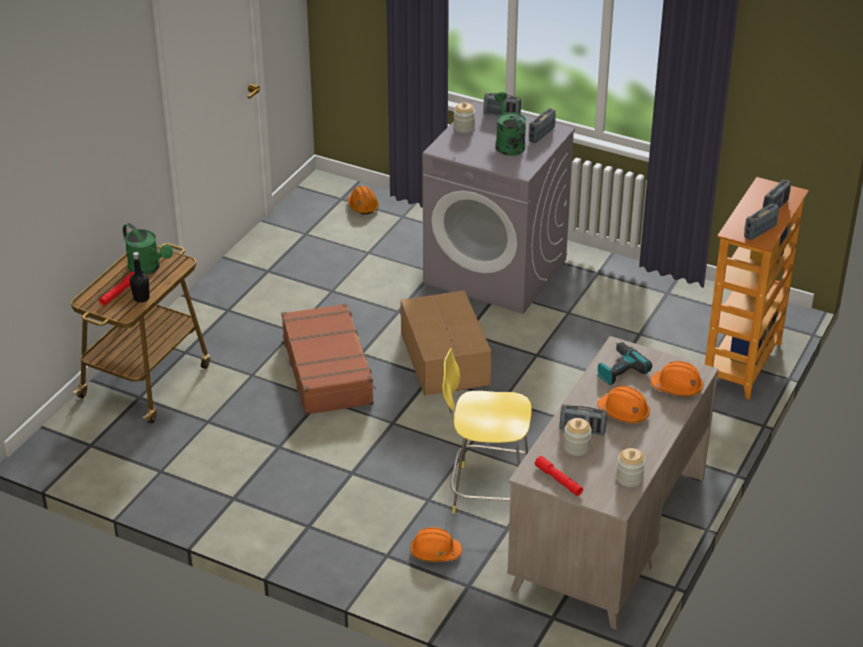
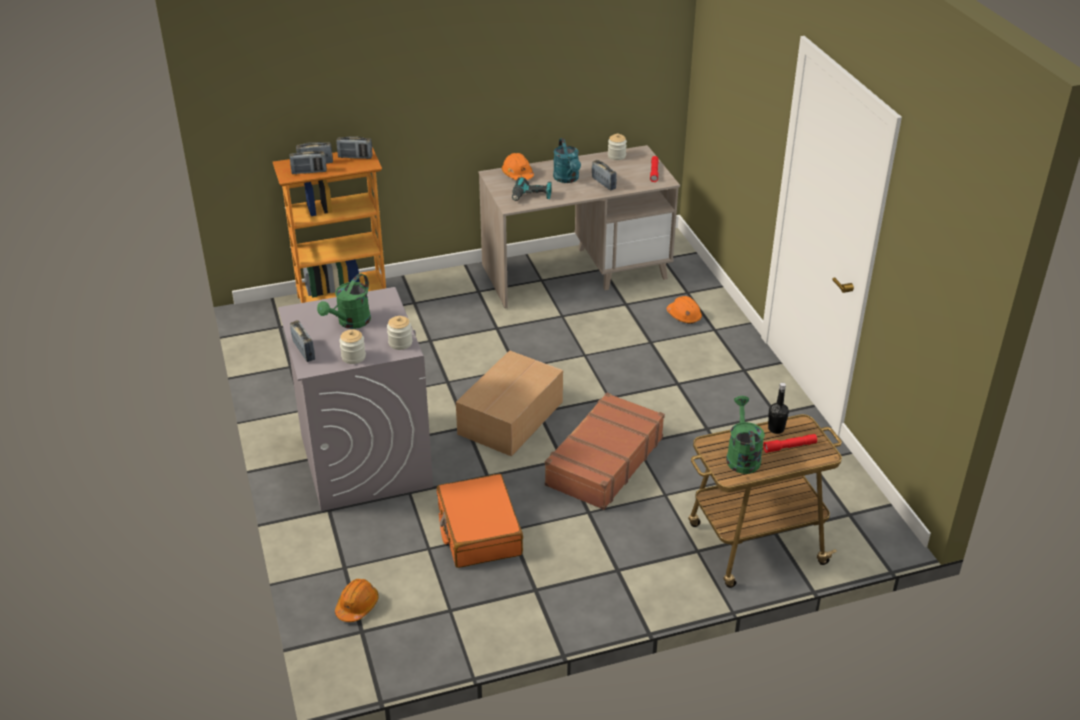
camera: 135 degrees left, 0 degrees up
yellow stool [443,348,532,514] -> none
radio [529,108,556,143] -> radio moved to [289,151,327,174]
jar [564,418,592,456] -> jar moved to [387,316,412,350]
orange hard hat [597,386,650,423] -> turquoise watering can [553,138,581,183]
none -> orange suitcase [437,474,523,568]

